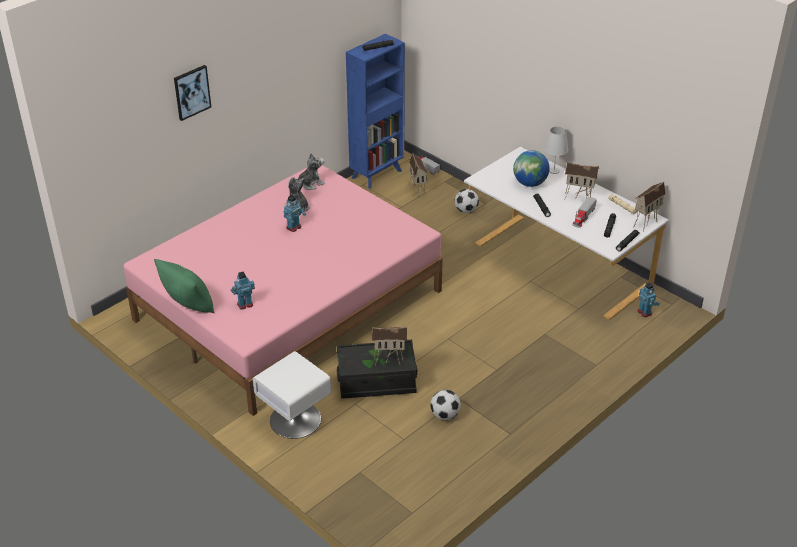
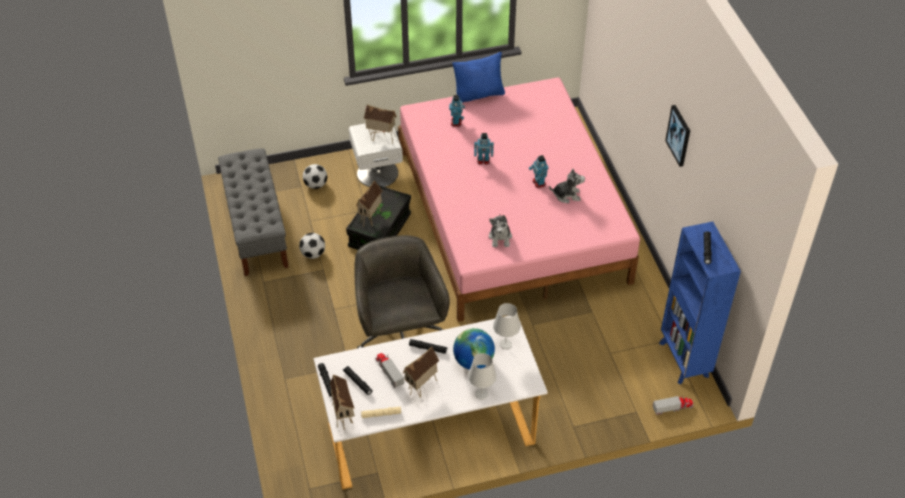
camera: 120 degrees right, 10 degrees up
green pillow [154,259,214,313] -> blue pillow [452,52,505,103]
picture [174,65,211,121] -> picture moved to [665,105,690,167]
plush toy [294,153,325,190] -> plush toy moved to [489,215,512,247]
toy house [409,153,428,197] -> toy house moved to [364,104,397,144]
football [455,189,479,213] -> football moved to [303,164,327,189]
toy robot [637,282,660,318] -> toy robot moved to [474,133,494,165]
none -> grey bench [218,148,288,276]
none -> grey office chair [354,235,450,348]
none -> white table lamp [493,303,521,349]

